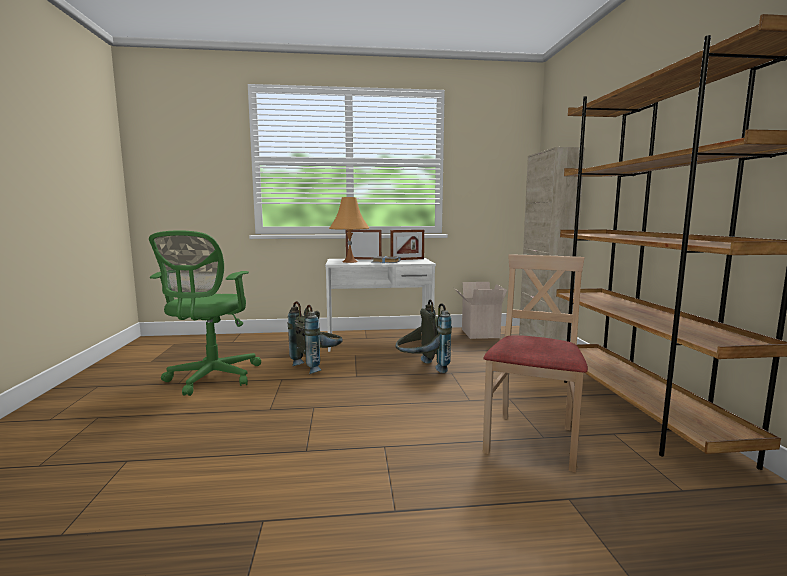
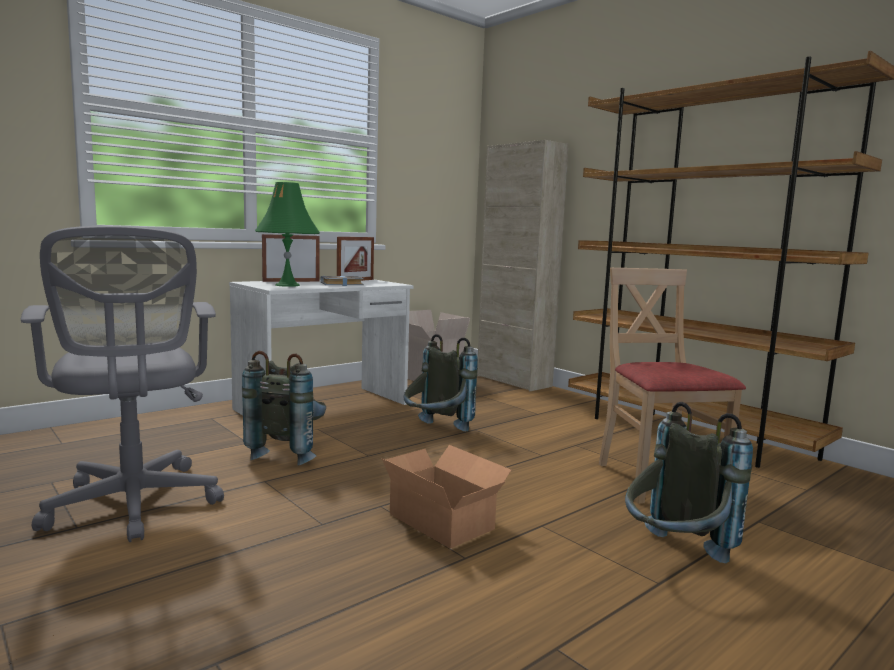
camera: 35 degrees left, 0 degrees up
green office chair [149,230,261,396] -> grey office chair [21,225,224,542]
orange table lamp [329,197,369,263] -> green table lamp [255,182,320,287]
none -> cardboard box [382,445,511,548]
none -> grey backpack [625,402,753,563]

